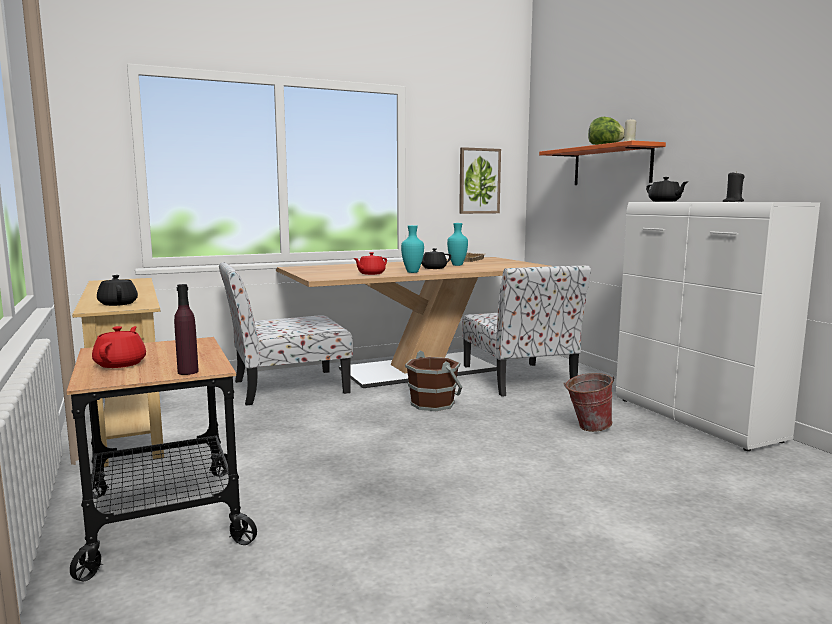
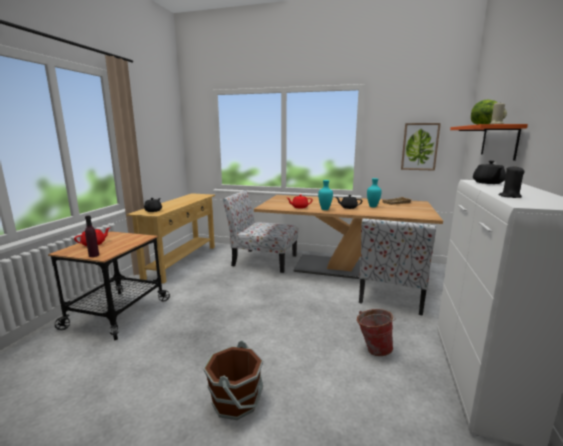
camera: 40 degrees right, 5 degrees up
brown bucket [405,351,462,411] -> brown bucket moved to [203,340,263,420]

